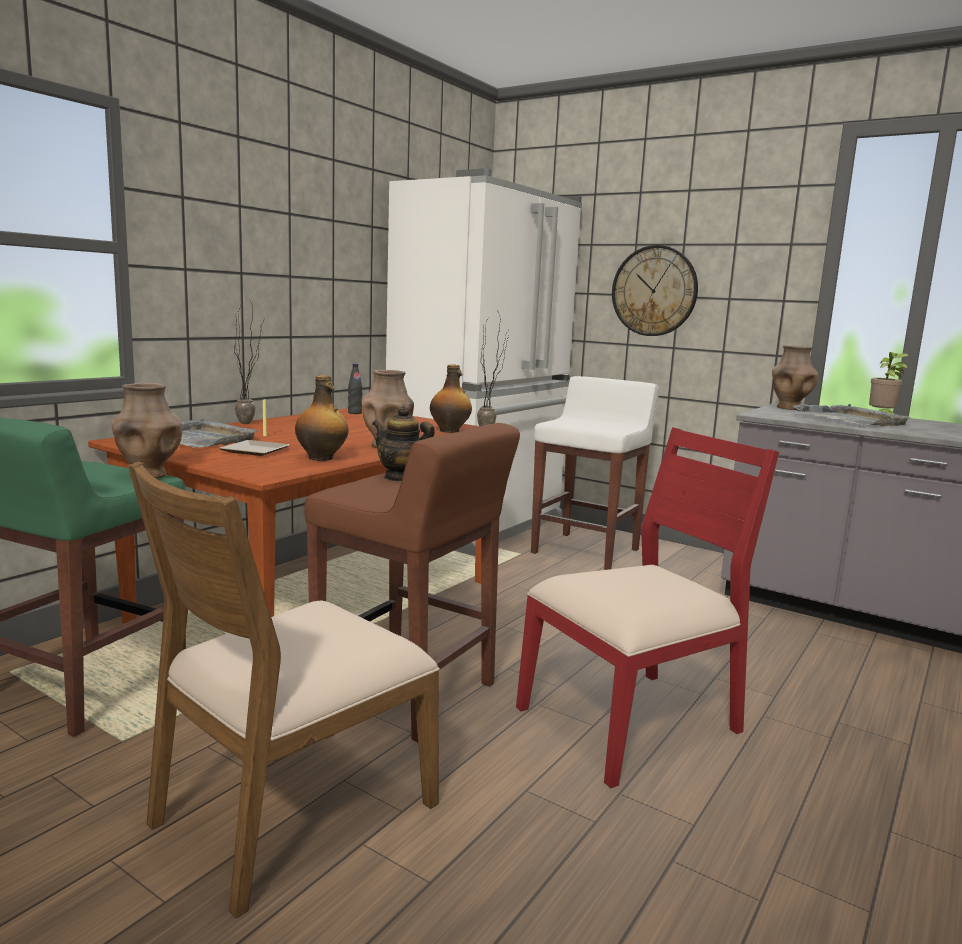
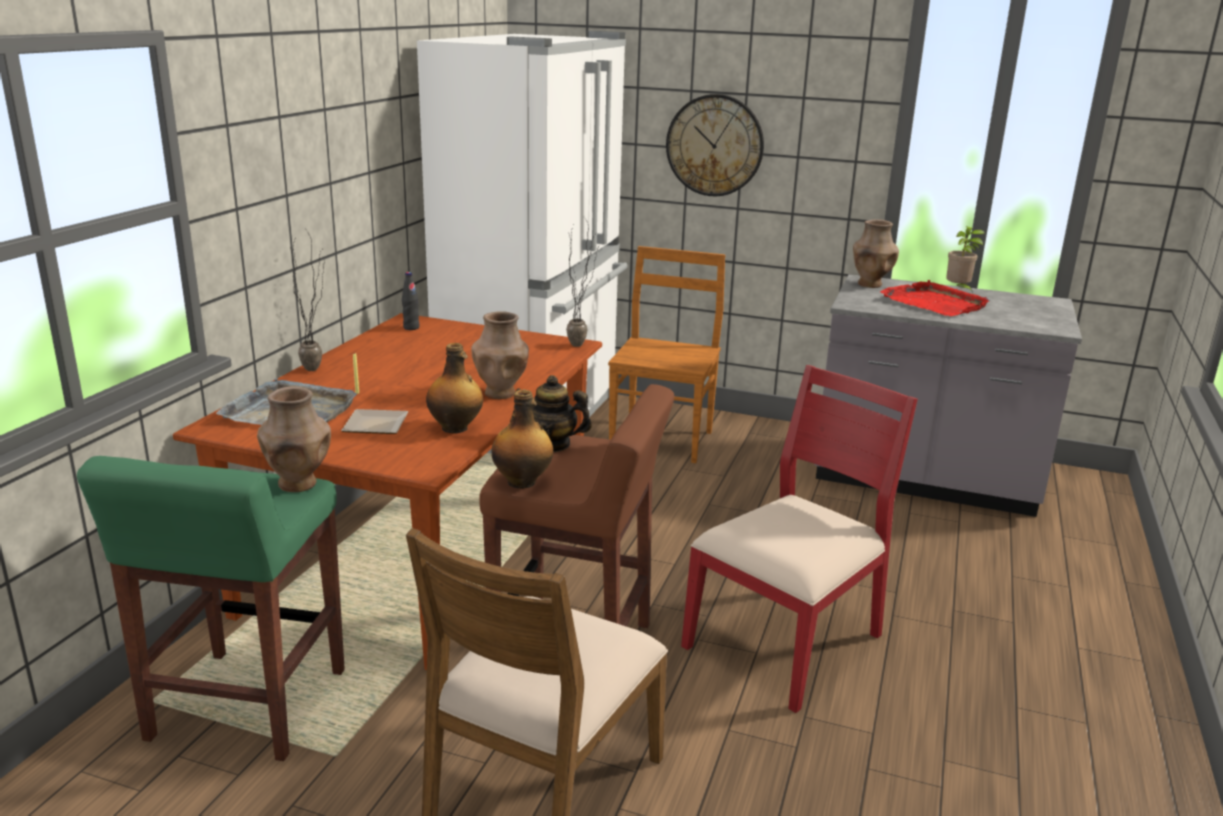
camera: 15 degrees left, 10 degrees up
bottle [430,364,472,433] -> bottle moved to [491,390,553,488]
white stool [531,376,659,570] -> brown chair [608,246,725,463]
grey tray [793,404,910,426] -> red tray [880,280,990,316]

